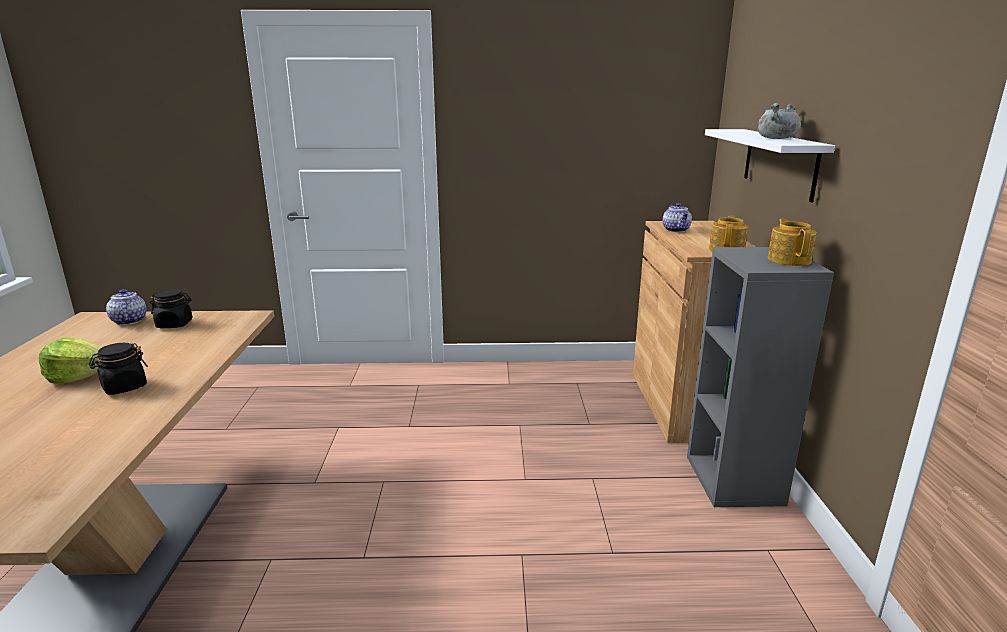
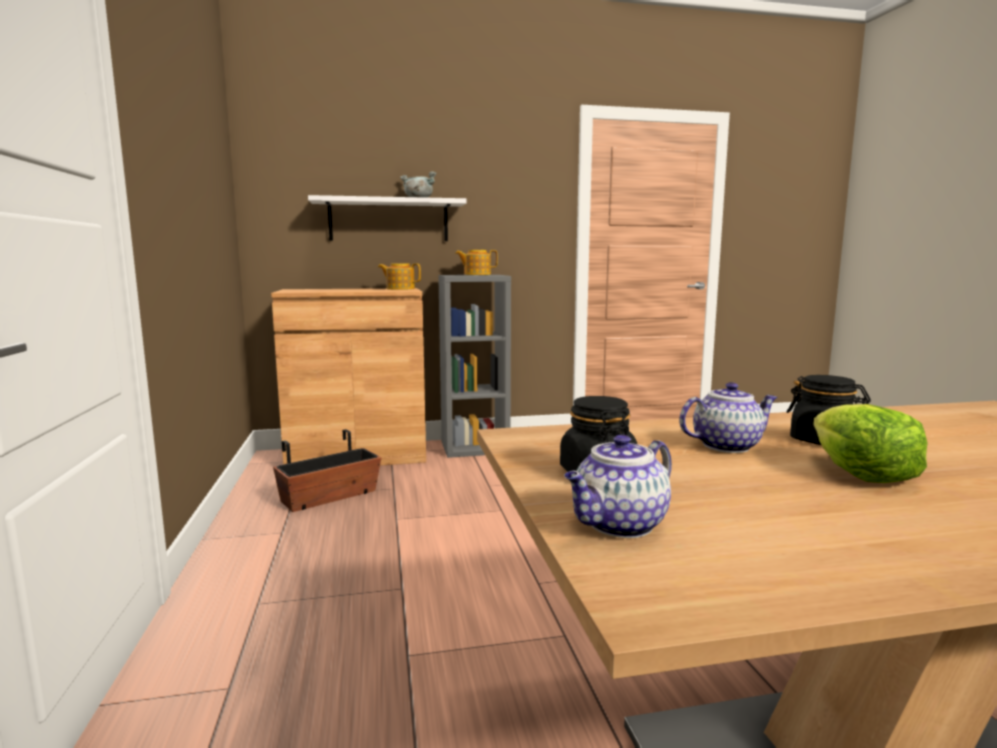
camera: 100 degrees left, 10 degrees down
teapot [663,203,692,232] -> teapot moved to [679,382,777,453]
none -> planter [273,429,381,512]

